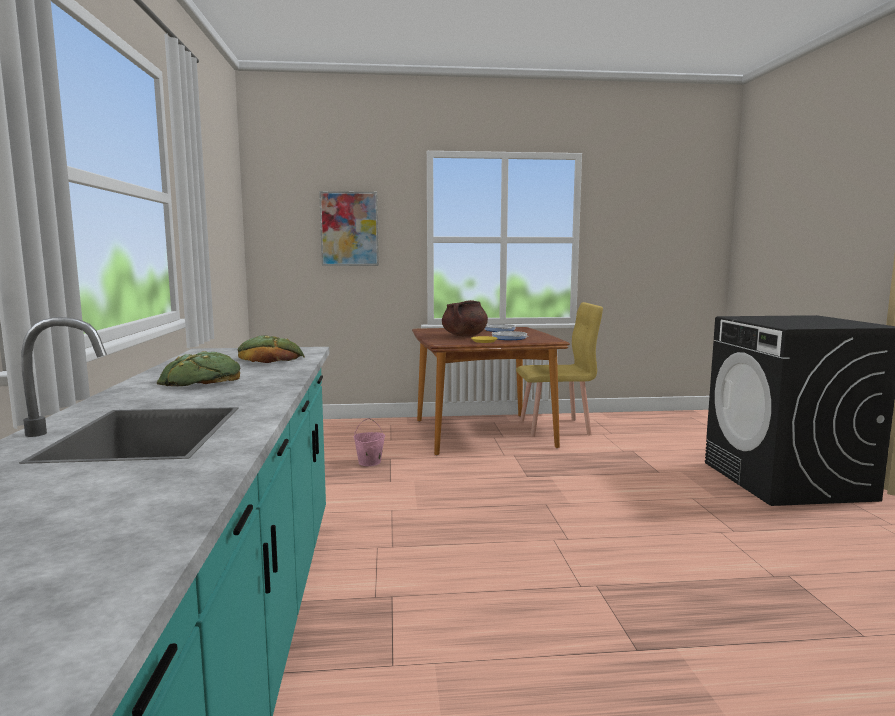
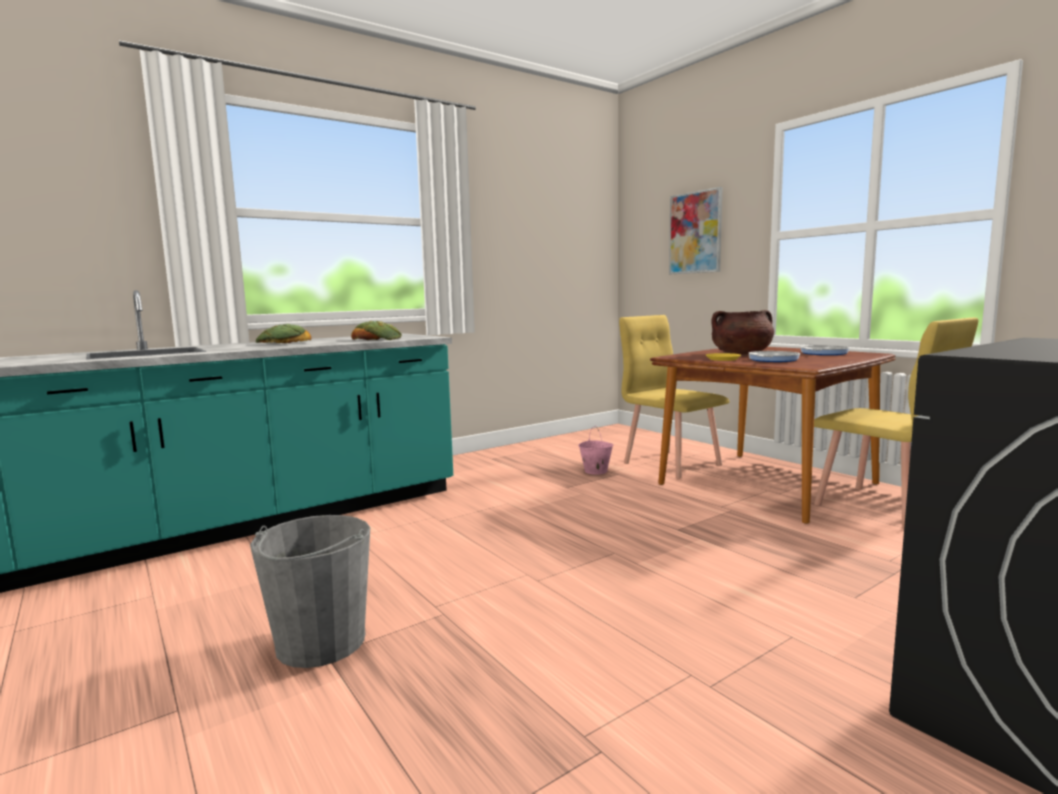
camera: 60 degrees right, 0 degrees up
none -> grey bucket [250,515,370,668]
none -> yellow chair [619,315,729,478]

